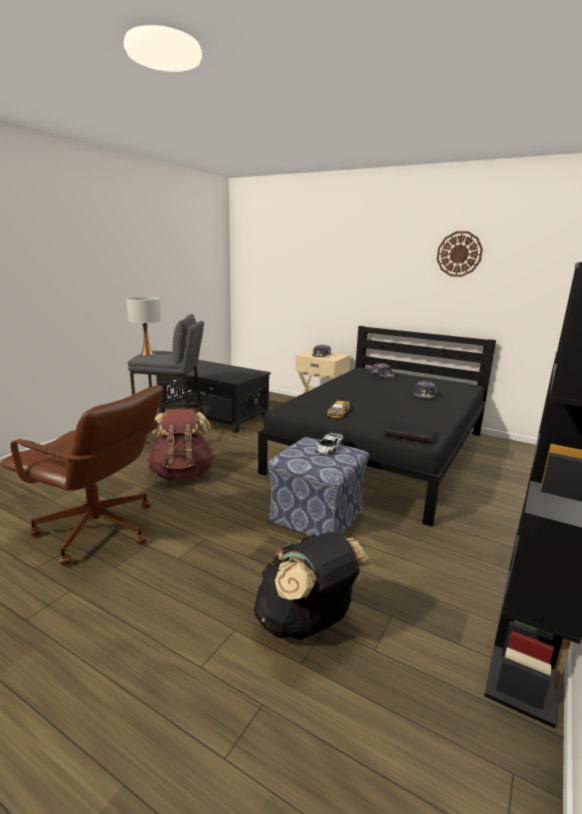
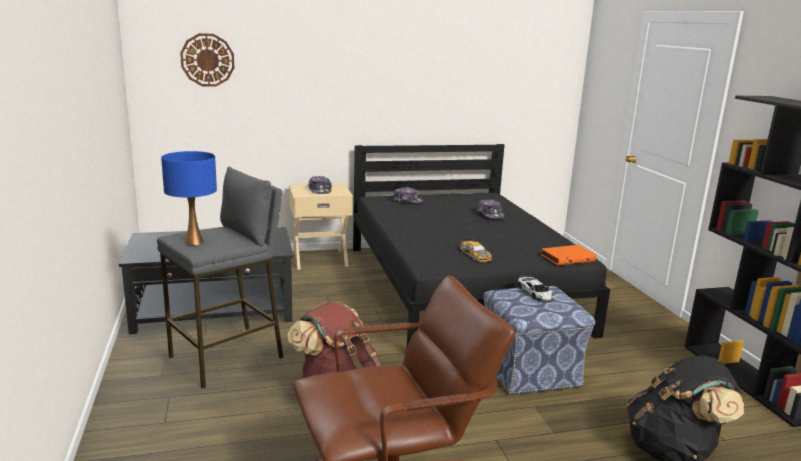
camera: 45 degrees left, 0 degrees up
white table lamp [127,297,161,355] -> blue table lamp [161,151,217,246]
black book [385,420,435,444] -> orange book [541,245,596,265]
wall clock [437,231,483,277] -> wall clock moved to [180,33,234,87]

